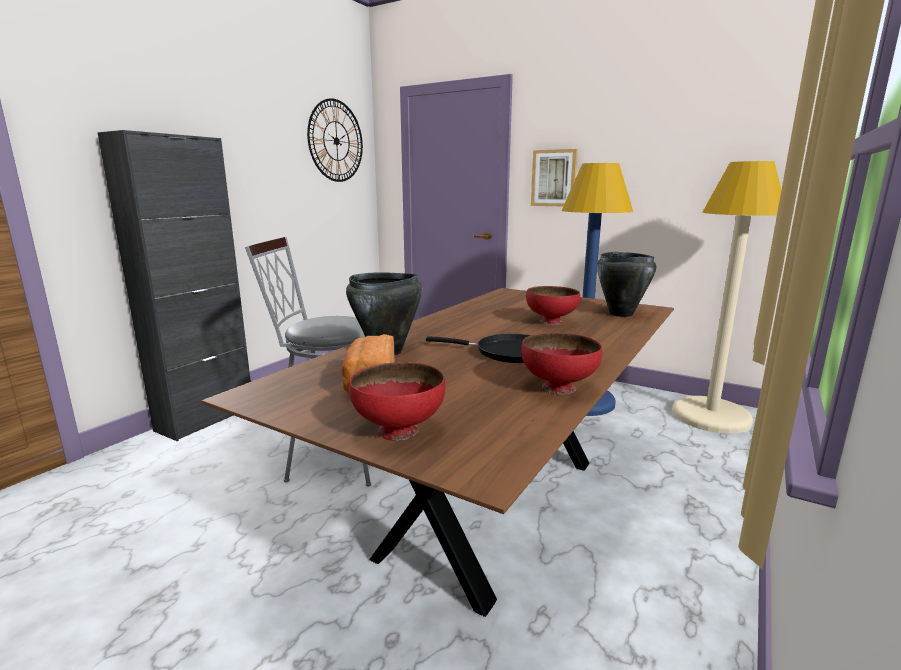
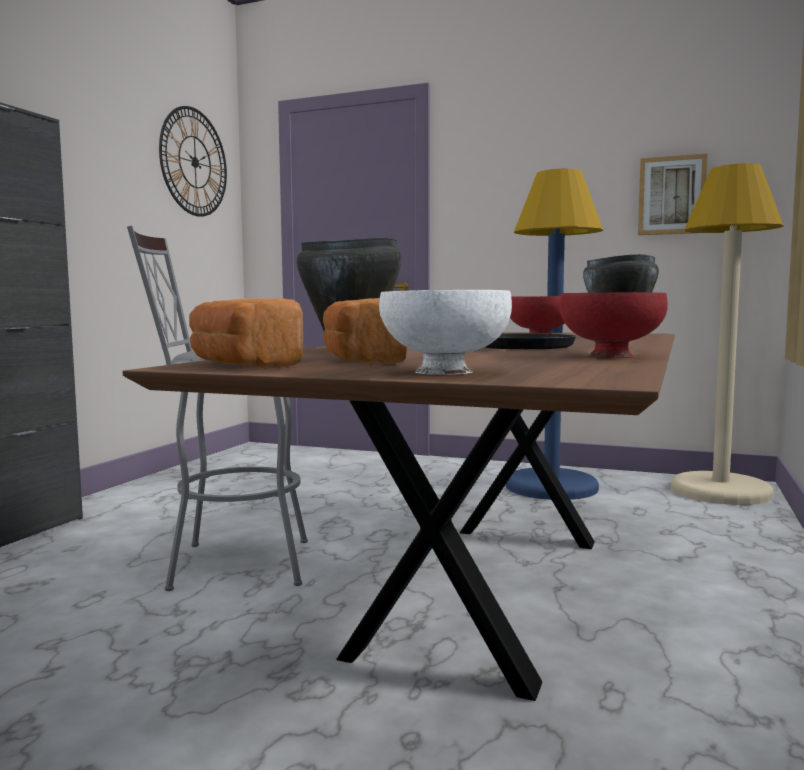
camera: 10 degrees left, 10 degrees down
red bowl [349,362,445,441] -> white bowl [379,290,512,375]
picture [531,149,578,206] -> picture moved to [638,154,707,235]
none -> bread [189,298,303,367]

